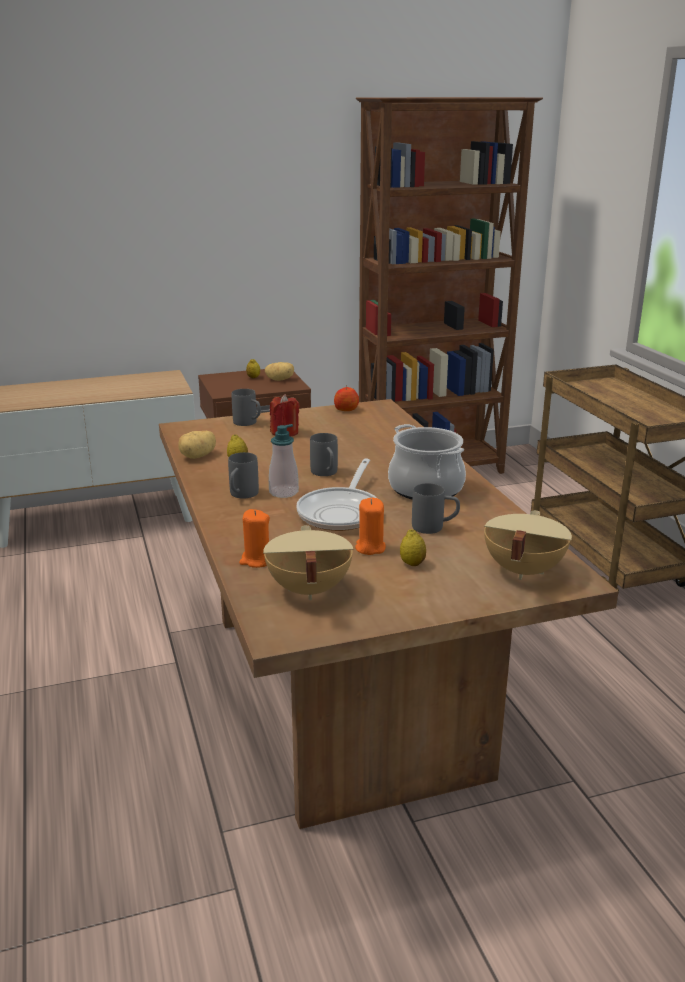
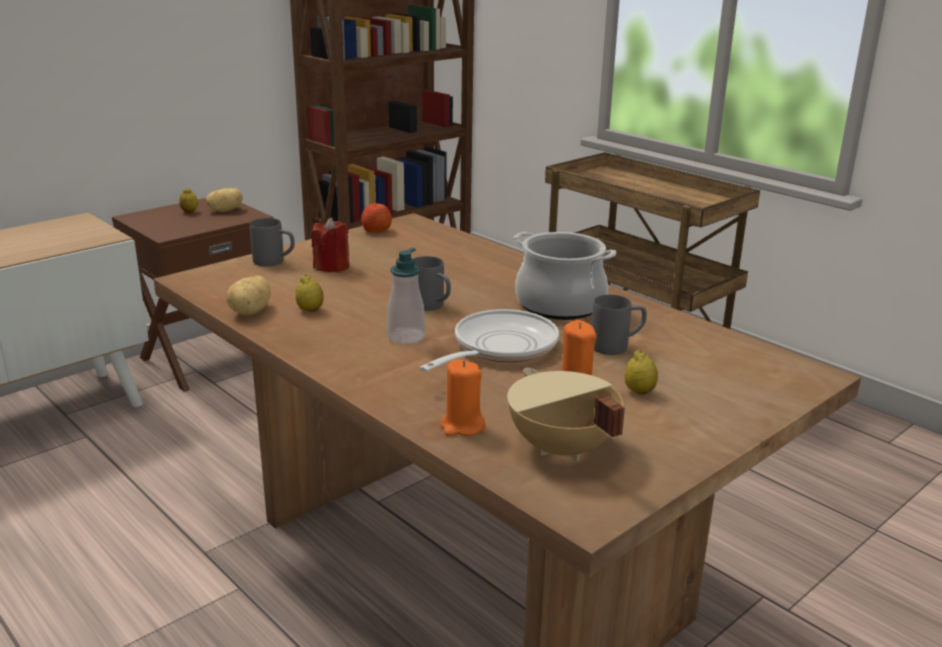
camera: 25 degrees left, 0 degrees up
grey mug [228,452,259,498] -> none
frying pan [296,459,377,531] -> frying pan turned 135 degrees counterclockwise [420,309,559,372]
beige cooking pot [484,510,572,580] -> none

